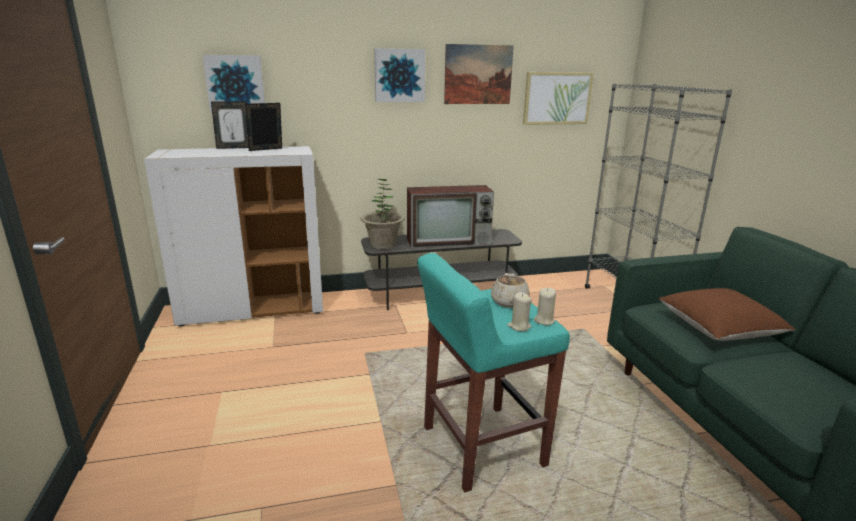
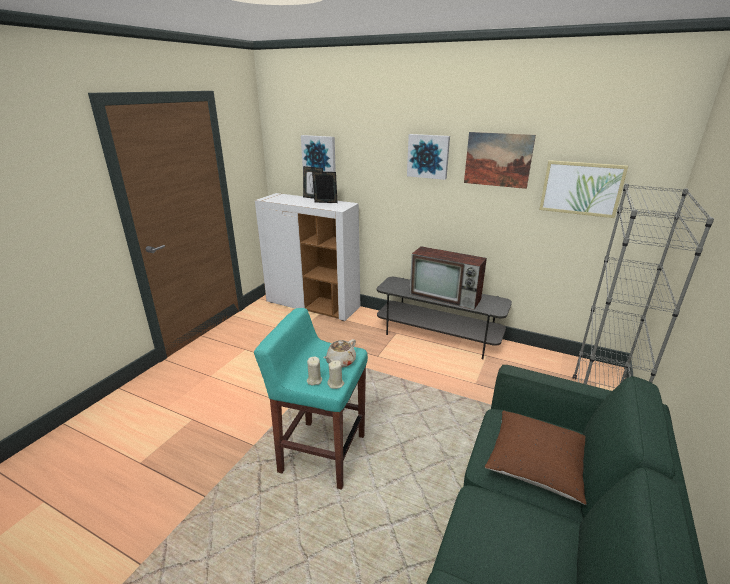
camera: 40 degrees right, 5 degrees up
potted plant [360,179,405,249] -> none

